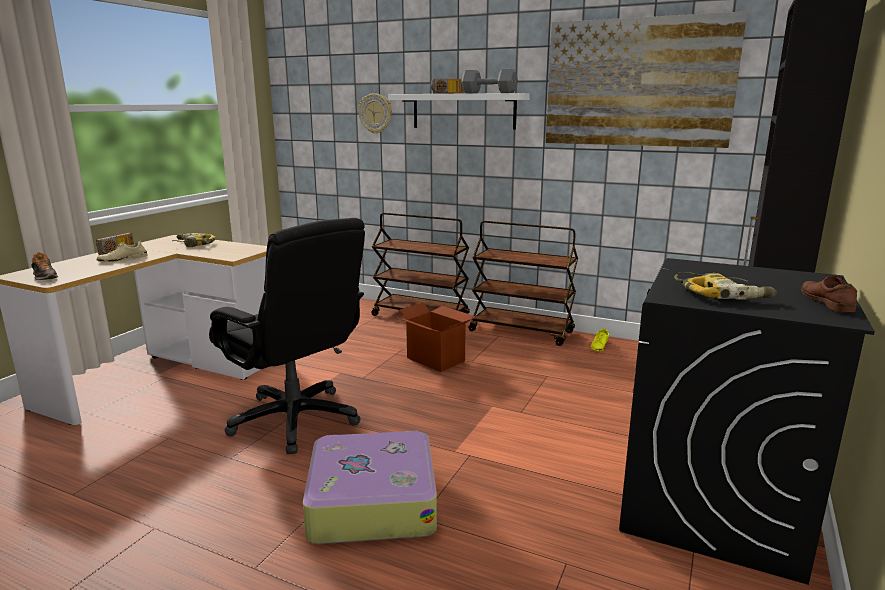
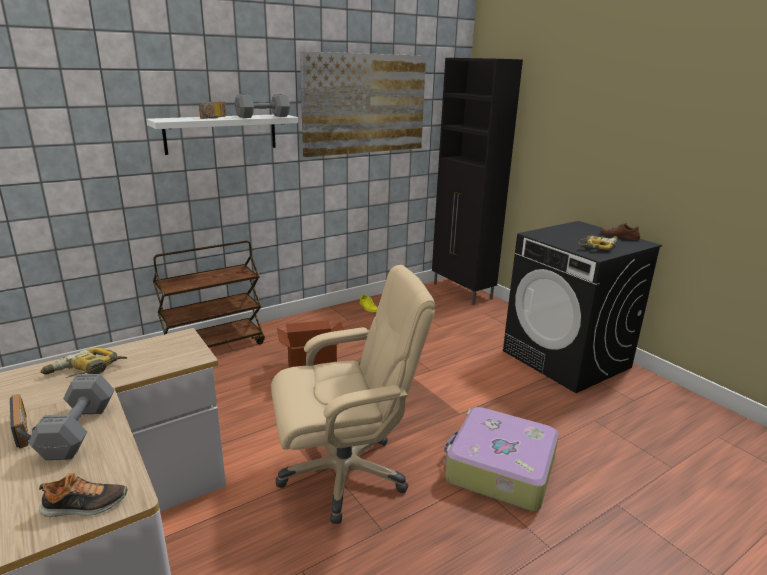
camera: 60 degrees left, 5 degrees up
beige shoe [97,240,148,262] -> grey dumbbell [28,374,115,460]
black office chair [209,218,365,454] -> beige office chair [271,265,435,524]
wall clock [358,93,392,134] -> none
brown cart [468,221,578,346] -> none

